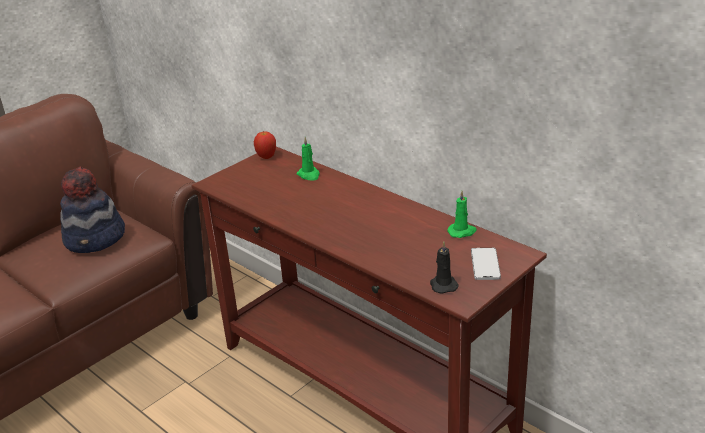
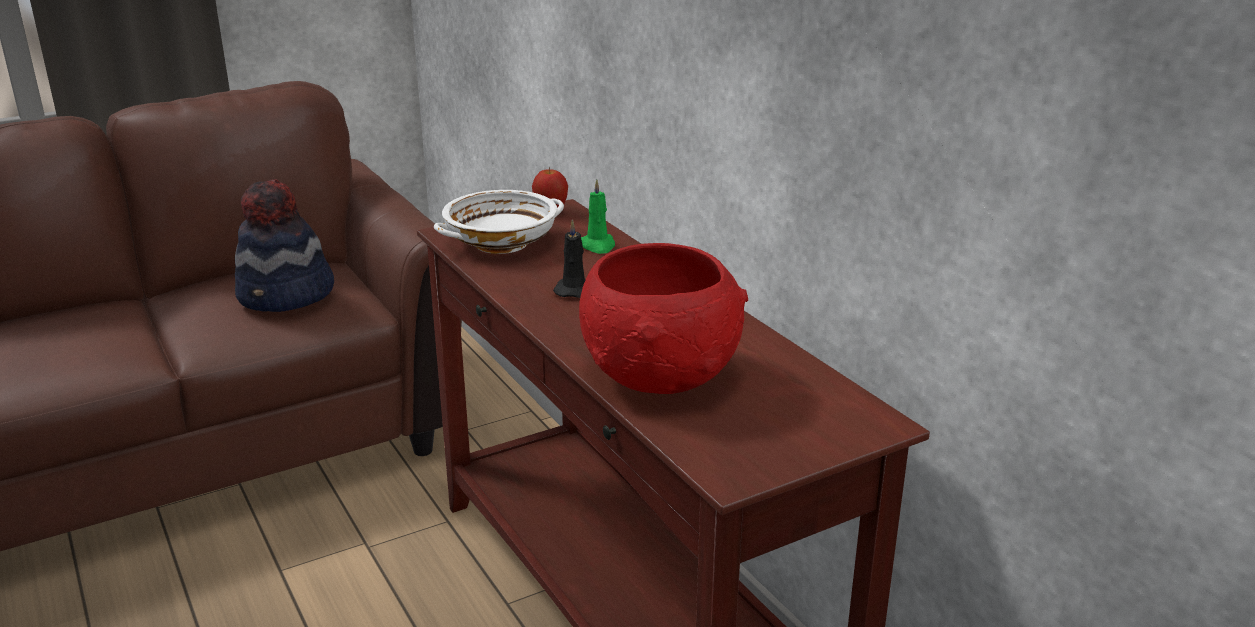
camera: 15 degrees right, 5 degrees down
black candle [430,241,459,294] -> black candle moved to [553,219,586,298]
green candle [447,191,477,238] -> none
phone [471,248,501,280] -> none
none -> white bowl [434,190,564,254]
none -> red bowl [579,243,748,394]

